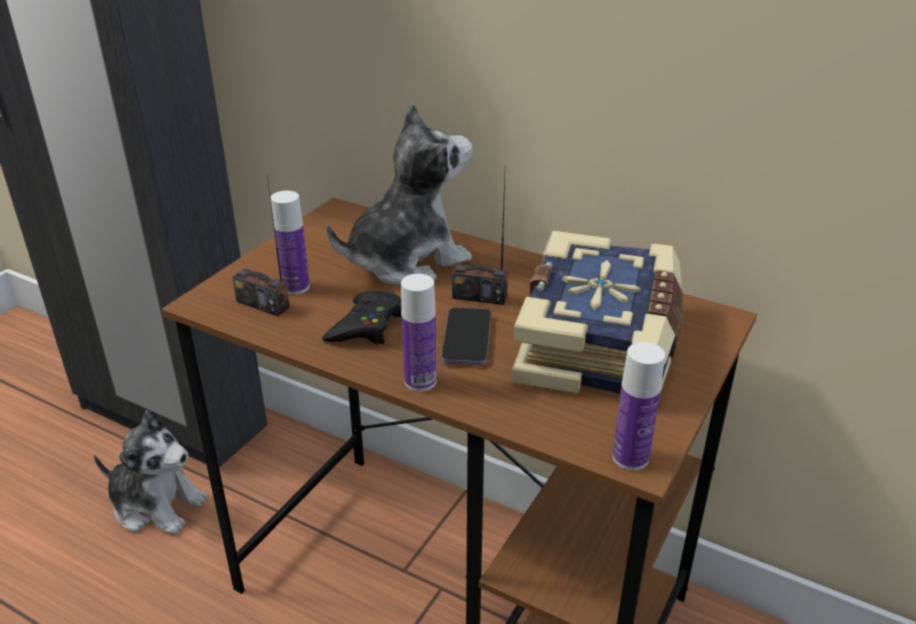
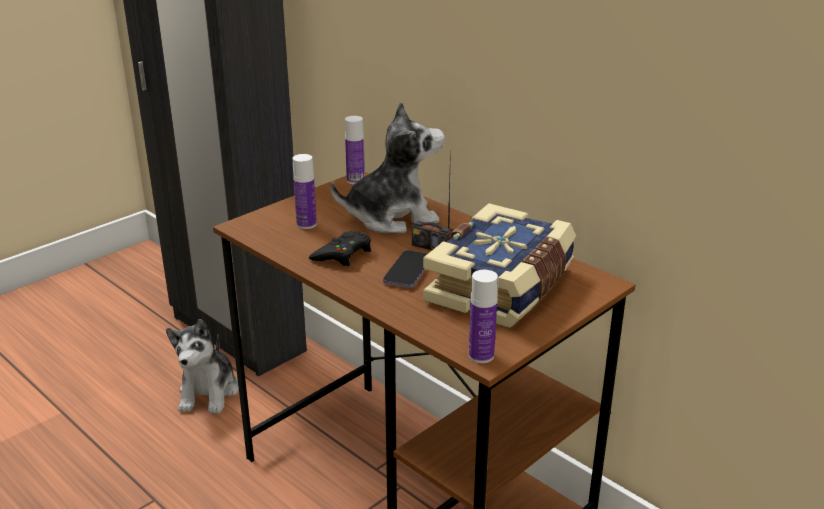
camera: 15 degrees right, 5 degrees down
plush toy [93,410,208,535] -> plush toy turned 60 degrees clockwise [166,319,239,414]
radio [232,176,290,316] -> none
bottle [401,274,437,392] -> bottle moved to [345,116,365,184]

